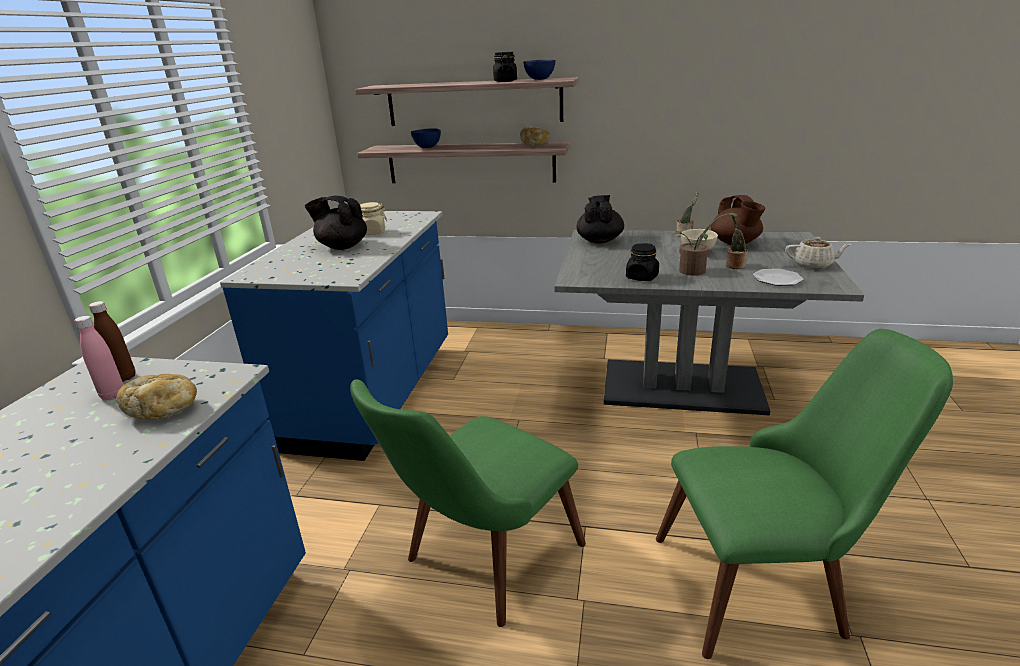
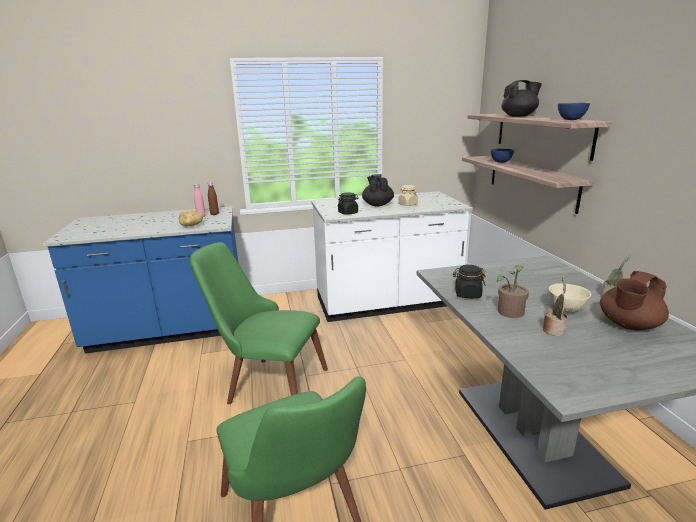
camera: 65 degrees right, 5 degrees down
blue counter [220,211,448,461] -> white counter [311,191,473,322]
black jar [493,52,517,82] -> black jar moved to [338,193,358,215]
bread [520,127,550,145] -> none
black teapot [577,195,624,244] -> black teapot moved to [501,80,542,117]
plate [753,269,804,286] -> none
beige teapot [785,237,851,269] -> none

